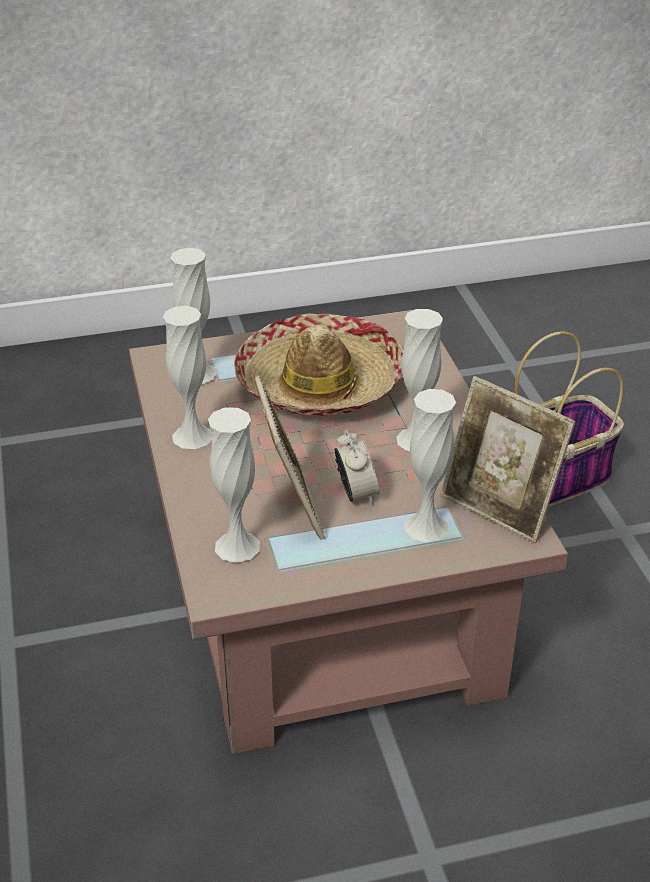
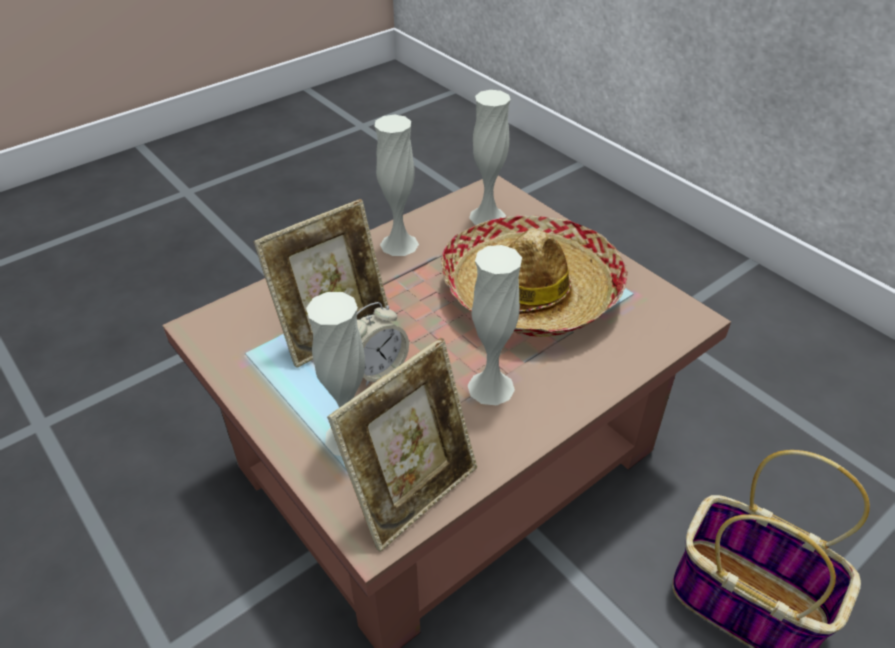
camera: 65 degrees right, 5 degrees up
white vase [208,407,260,563] -> none
picture frame [440,376,576,543] -> picture frame turned 150 degrees counterclockwise [327,338,477,552]

